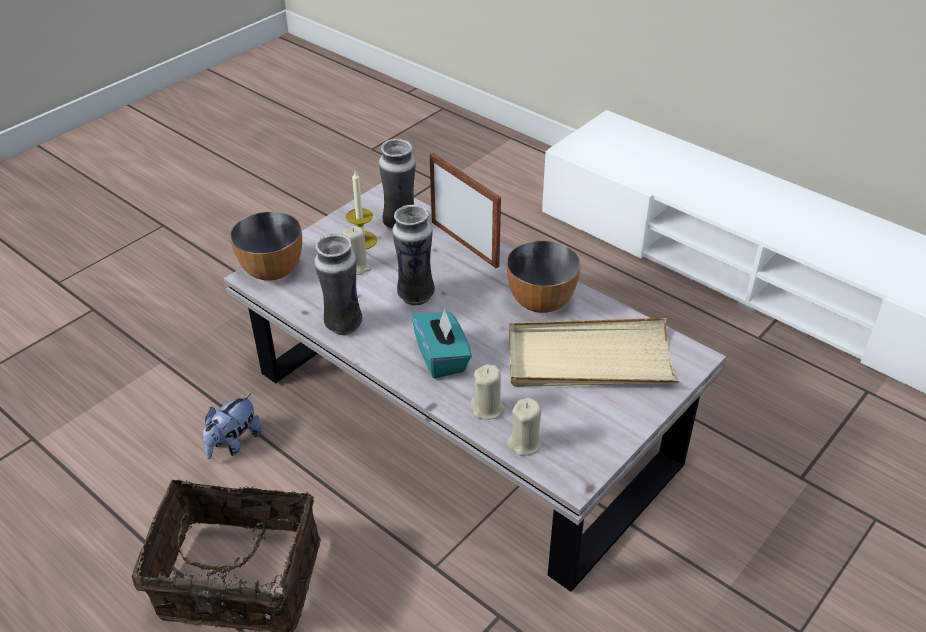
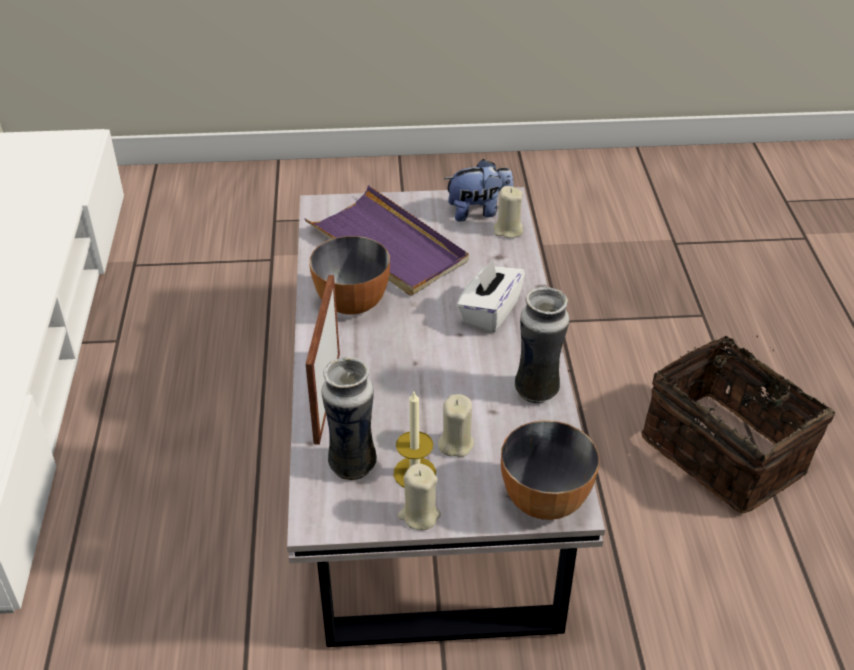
camera: 135 degrees left, 0 degrees up
plush toy [202,393,262,459] -> plush toy moved to [444,159,514,222]
vase [392,205,435,306] -> none
turquoise tissue box [412,309,472,378] -> white tissue box [457,259,525,333]
beige candle [470,364,505,420] -> beige candle moved to [398,463,441,531]
beige tray [509,318,680,387] -> purple tray [304,185,469,296]

